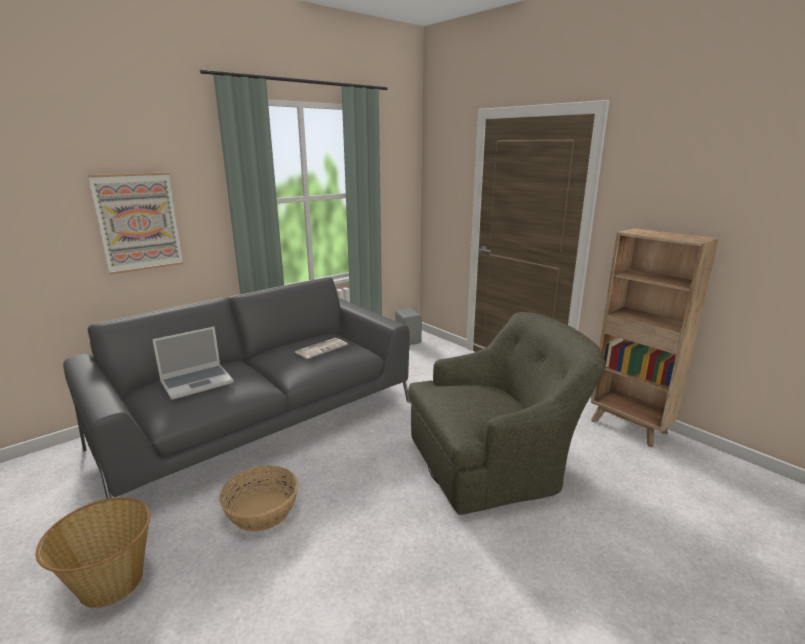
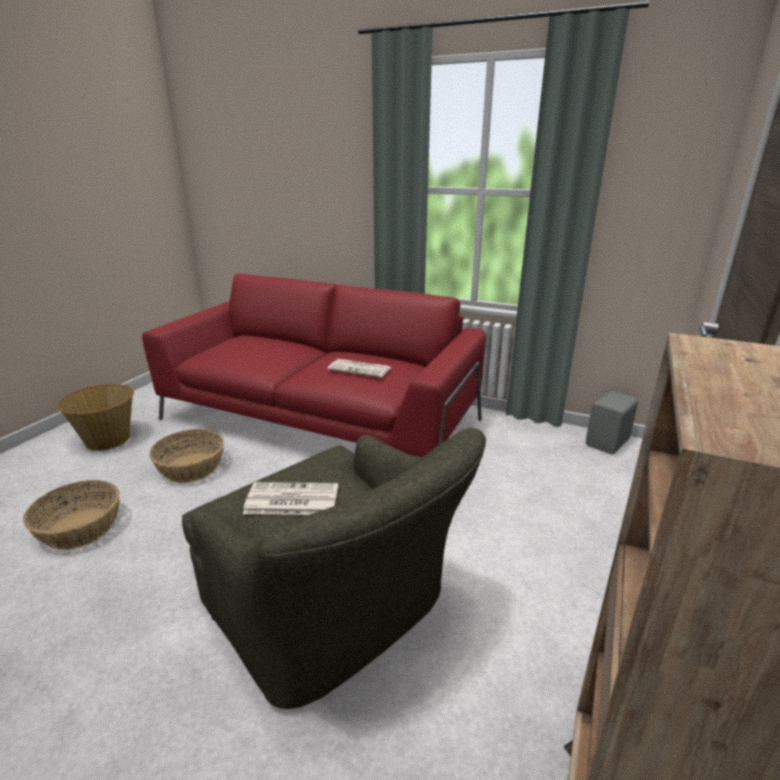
camera: 65 degrees right, 5 degrees up
grey sofa [63,277,410,499] -> red sofa [142,273,486,457]
picture [88,172,183,275] -> none
laptop [152,327,233,399] -> none
none -> basket [23,480,120,550]
none -> newspaper [243,482,338,515]

